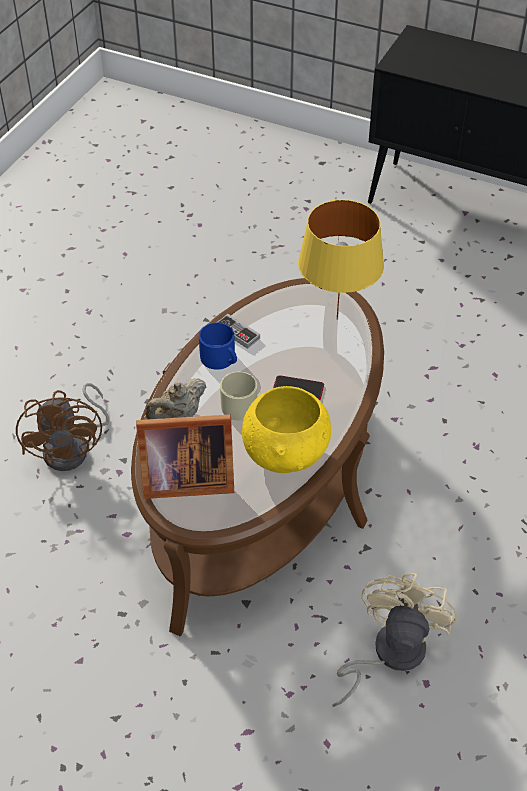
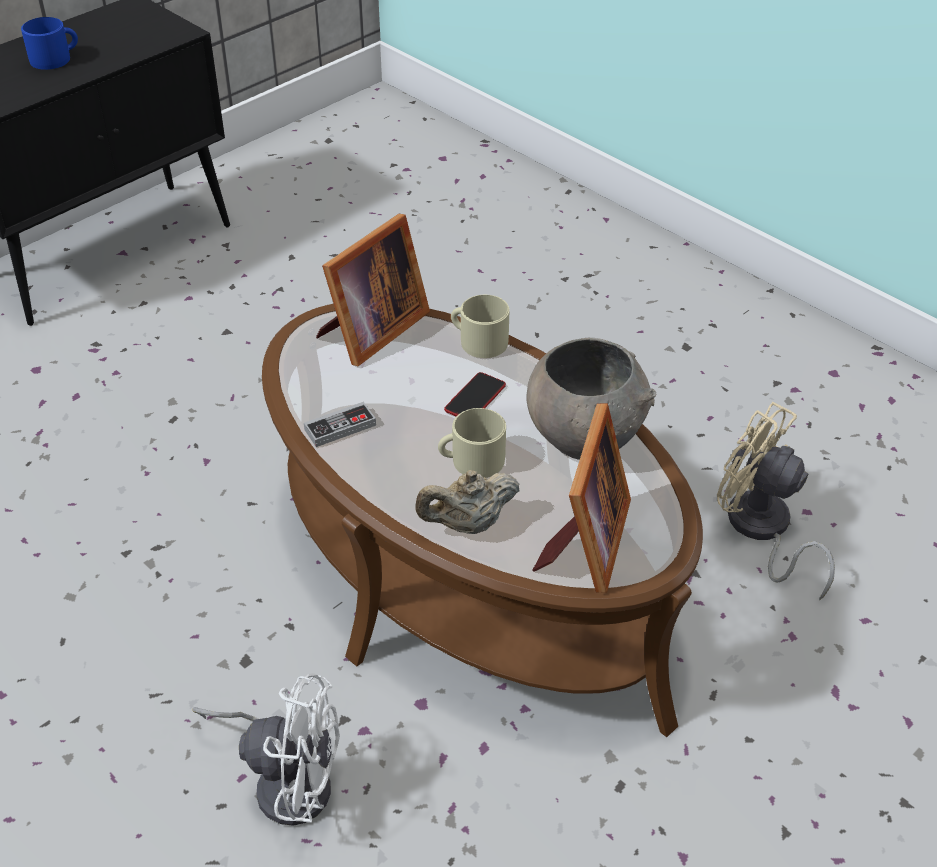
camera: 70 degrees left, 5 degrees down
brown fan [16,383,110,471] -> white fan [192,673,340,826]
beige teapot [145,378,206,419] -> beige teapot turned 90 degrees clockwise [415,470,520,534]
blue mug [199,323,237,370] -> blue mug moved to [21,17,78,70]
yellow bowl [242,386,331,473] -> grey bowl [527,338,656,460]
yellow table lamp [298,199,384,320] -> picture frame [316,214,430,366]
none -> beige mug [451,295,509,358]

